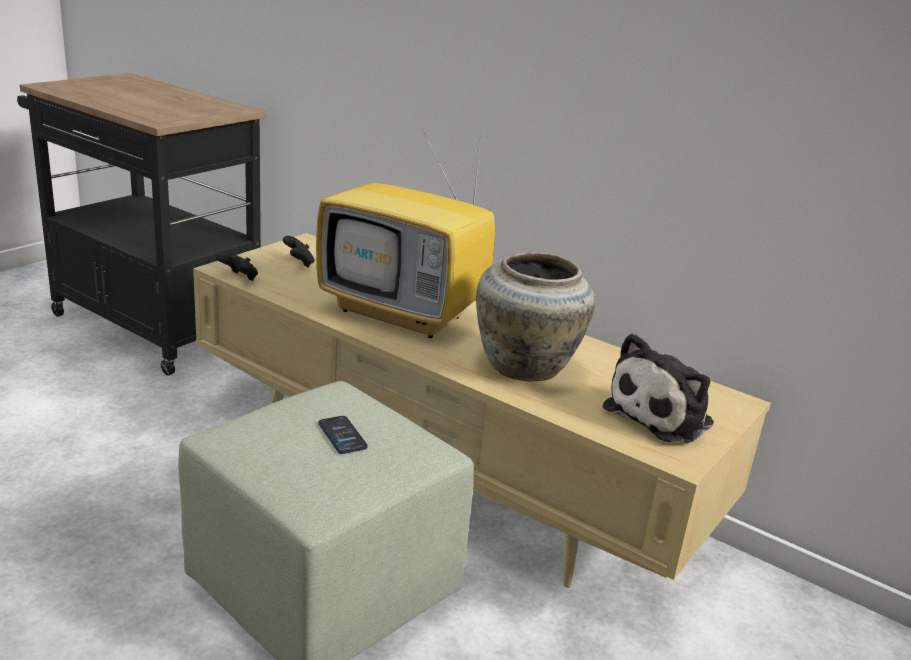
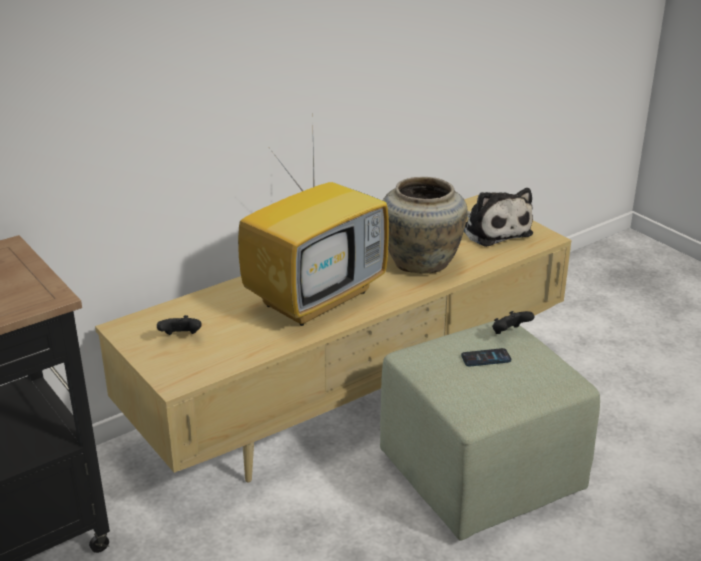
camera: 70 degrees left, 5 degrees up
black game controller [215,251,258,281] -> black game controller moved to [492,311,534,334]

